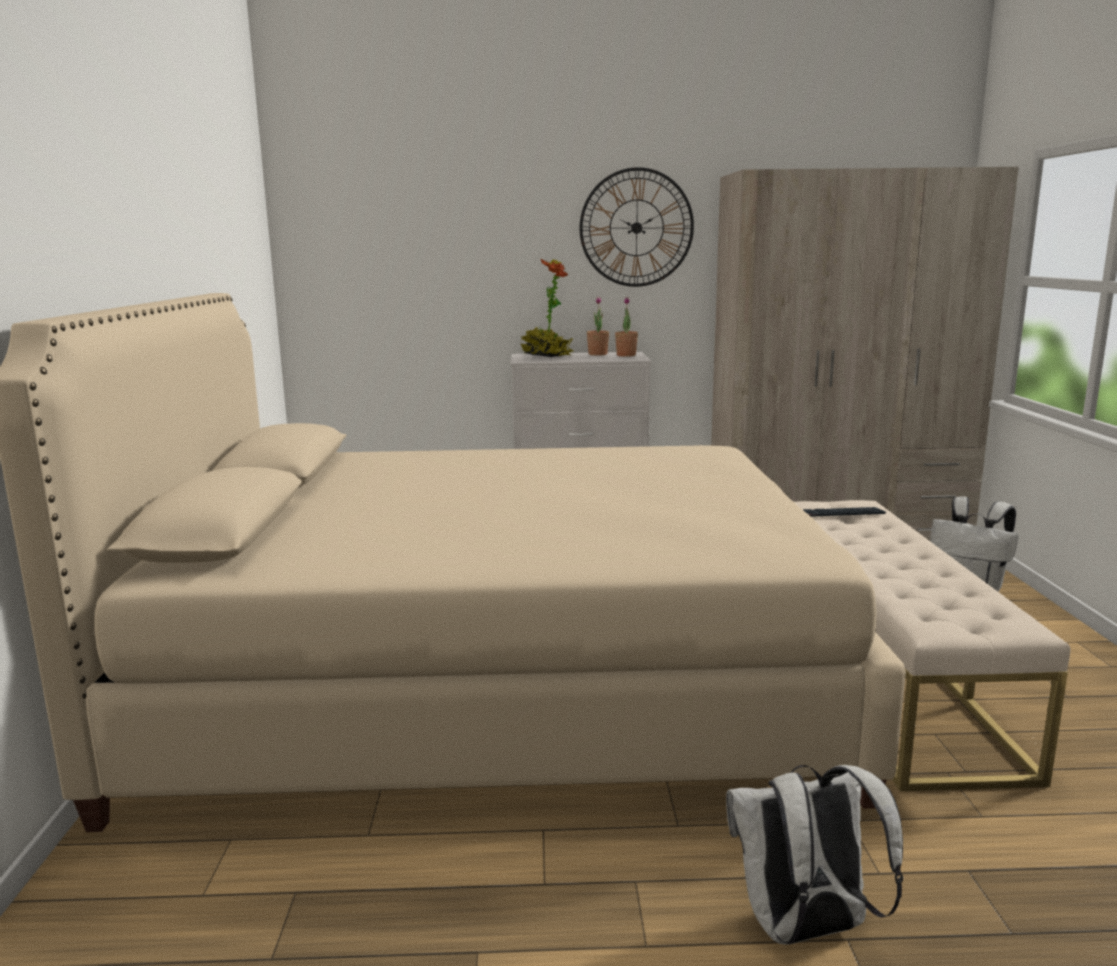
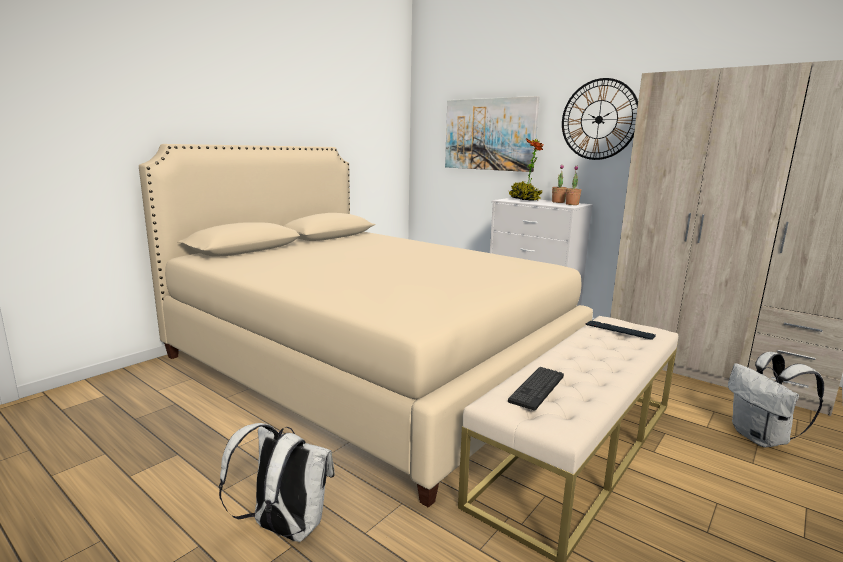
camera: 40 degrees right, 0 degrees up
none -> picture [445,96,540,172]
none -> keyboard [508,367,564,411]

